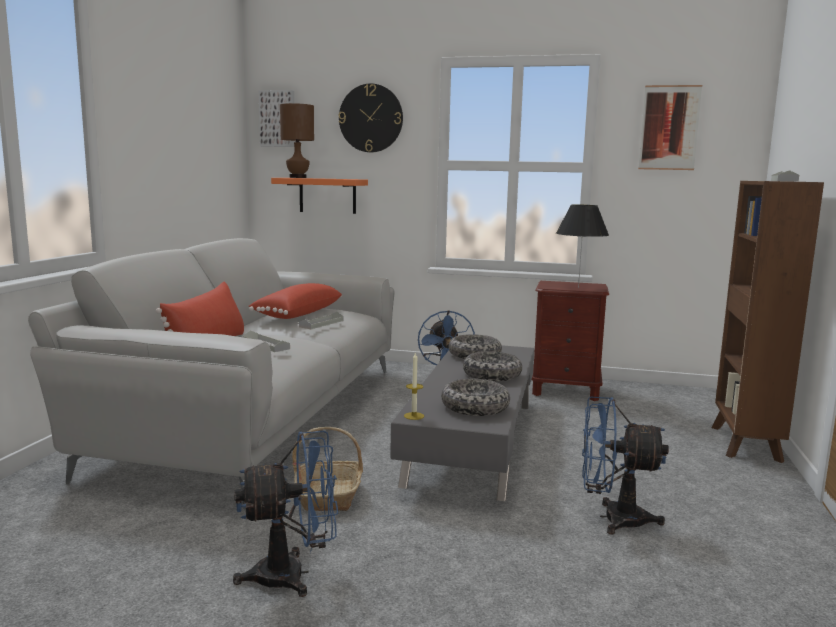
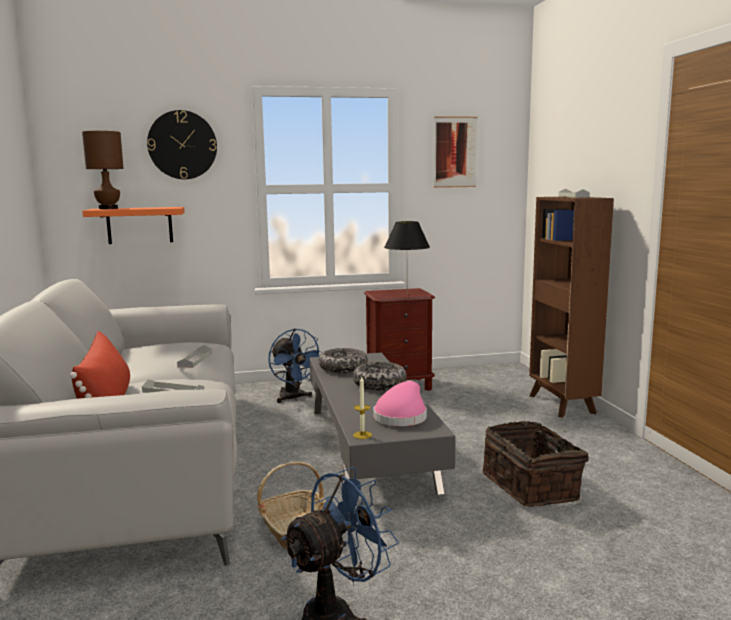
camera: 25 degrees left, 0 degrees up
red pillow [249,283,342,319] -> none
picture [259,90,295,147] -> none
bowl [441,379,510,416] -> pink hat [373,381,427,426]
blue fan [582,397,669,535] -> basket [482,421,589,507]

